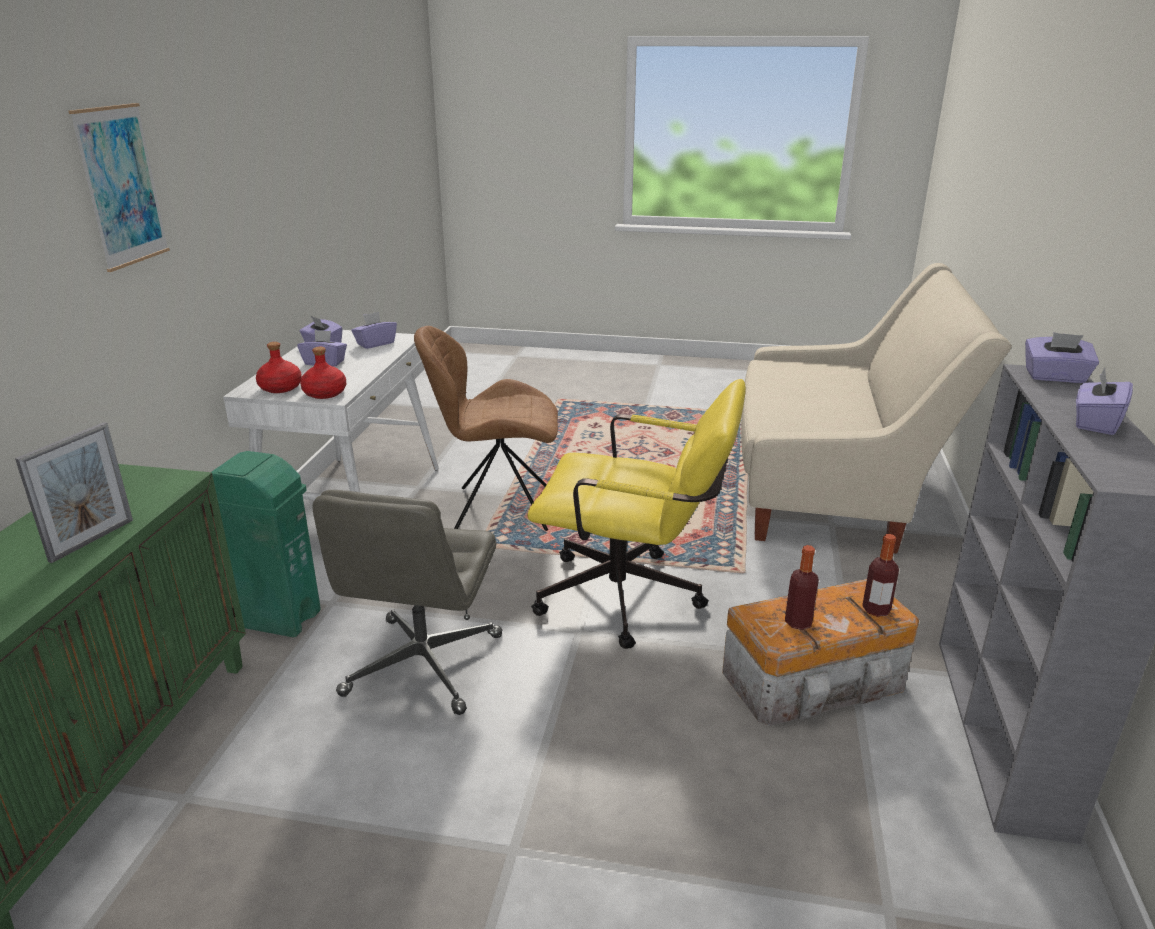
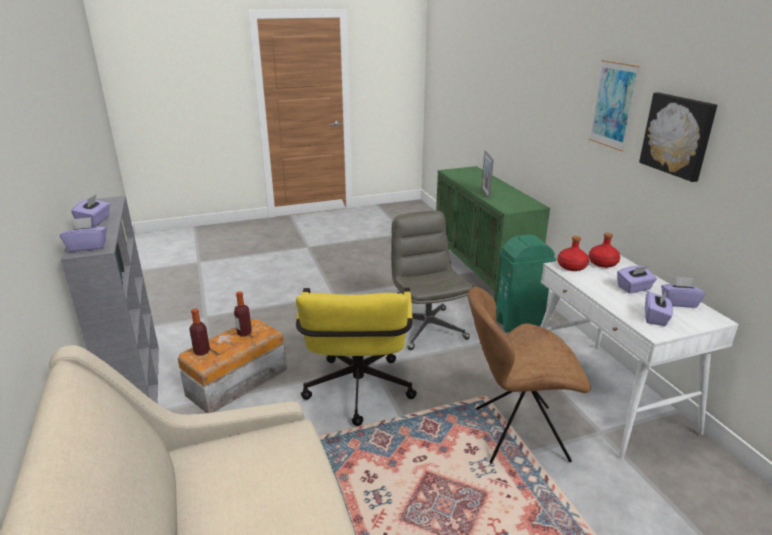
camera: 150 degrees right, 0 degrees up
brown chair [414,326,558,531] -> brown chair turned 150 degrees counterclockwise [468,287,591,464]
yellow office chair [527,379,746,649] -> yellow office chair turned 75 degrees counterclockwise [296,288,417,426]
none -> picture [639,92,717,182]

